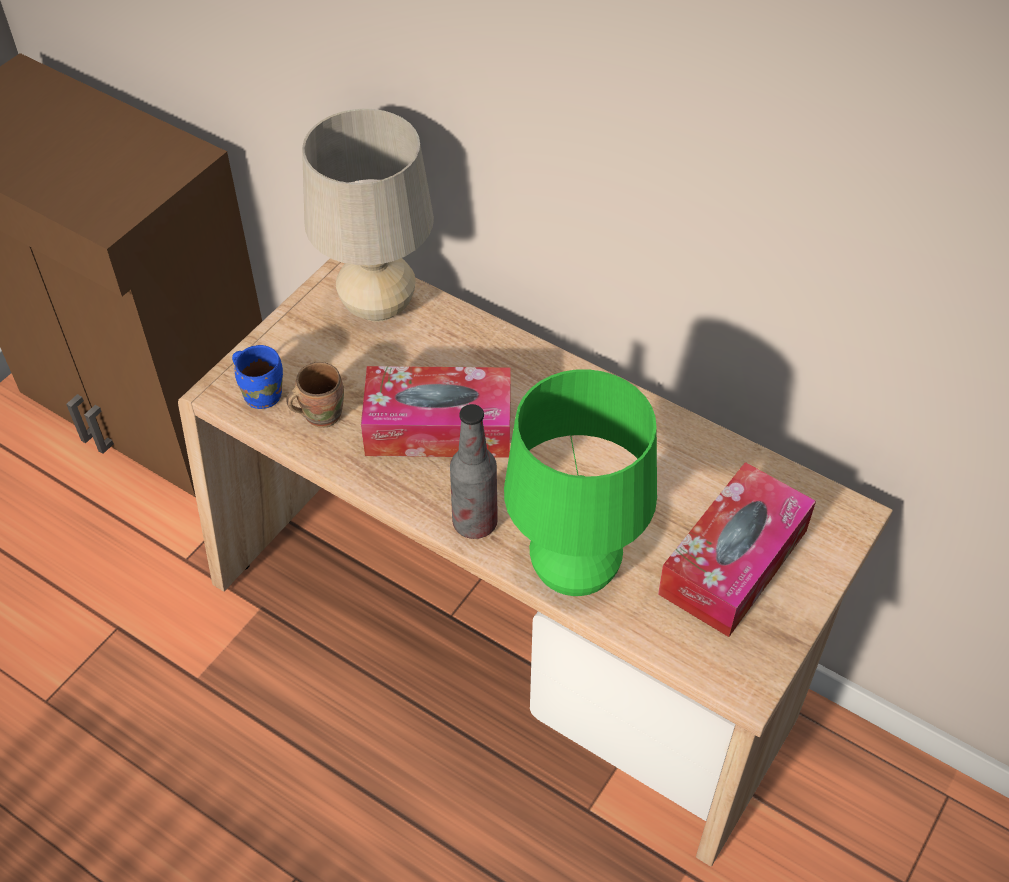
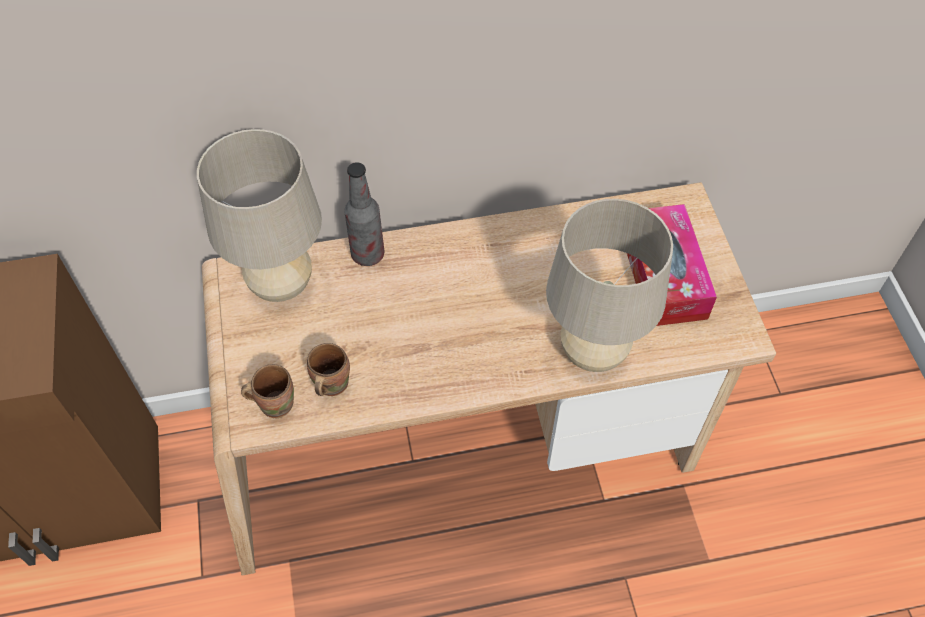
camera: 45 degrees left, 5 degrees up
blue mug [232,345,283,409] -> brown mug [241,364,294,418]
tissue box [361,366,511,458] -> none
bottle [450,404,498,539] -> bottle moved to [344,162,384,266]
green table lamp [504,369,657,596] -> beige table lamp [546,199,673,372]

